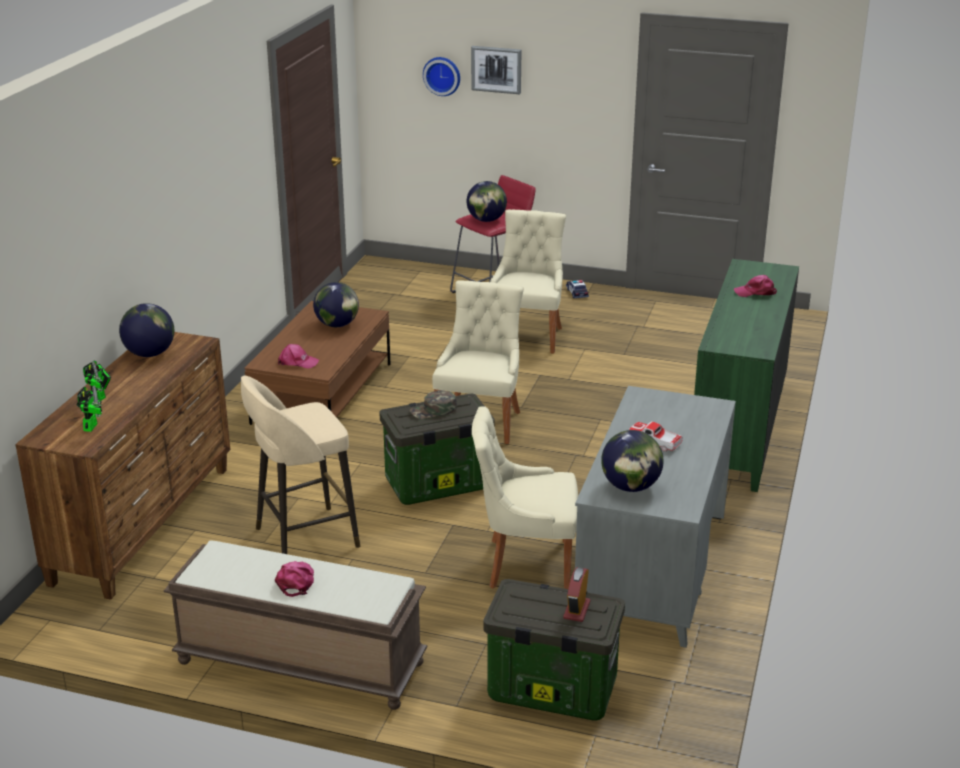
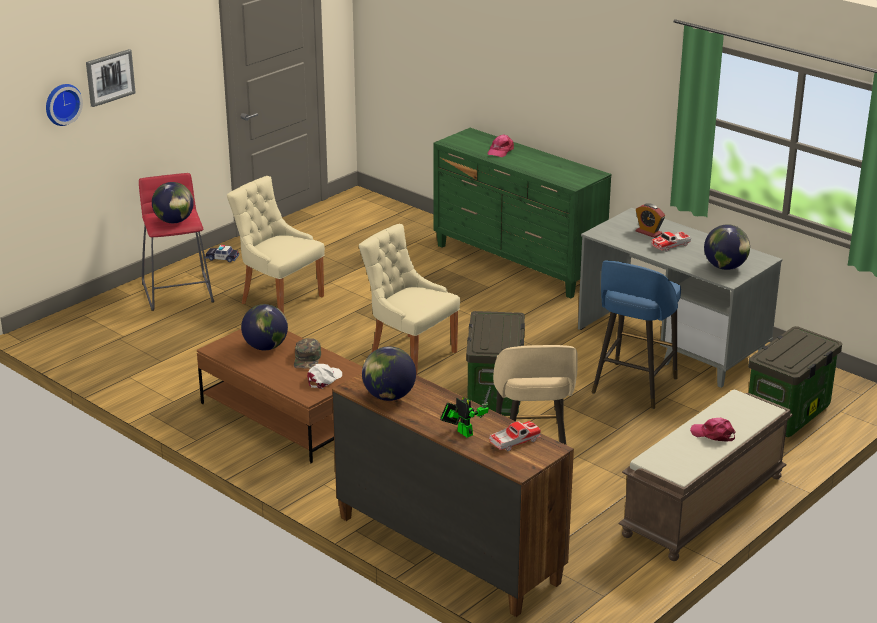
camera: 65 degrees left, 0 degrees up
toy robot [76,385,102,432] -> toy car [489,421,541,451]
pink cap [278,344,319,369] -> white cap [307,364,342,389]
green cap [410,390,457,419] -> green cap moved to [294,338,321,369]
beige chair [472,406,578,589] -> blue stool [592,261,681,409]
alarm clock [563,567,591,622] -> alarm clock moved to [636,203,665,238]

